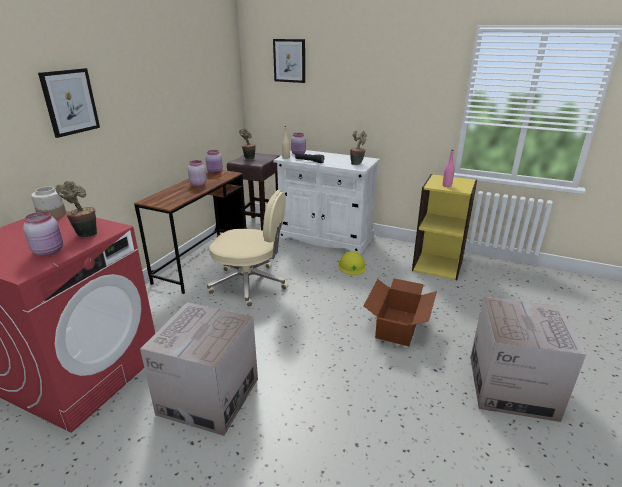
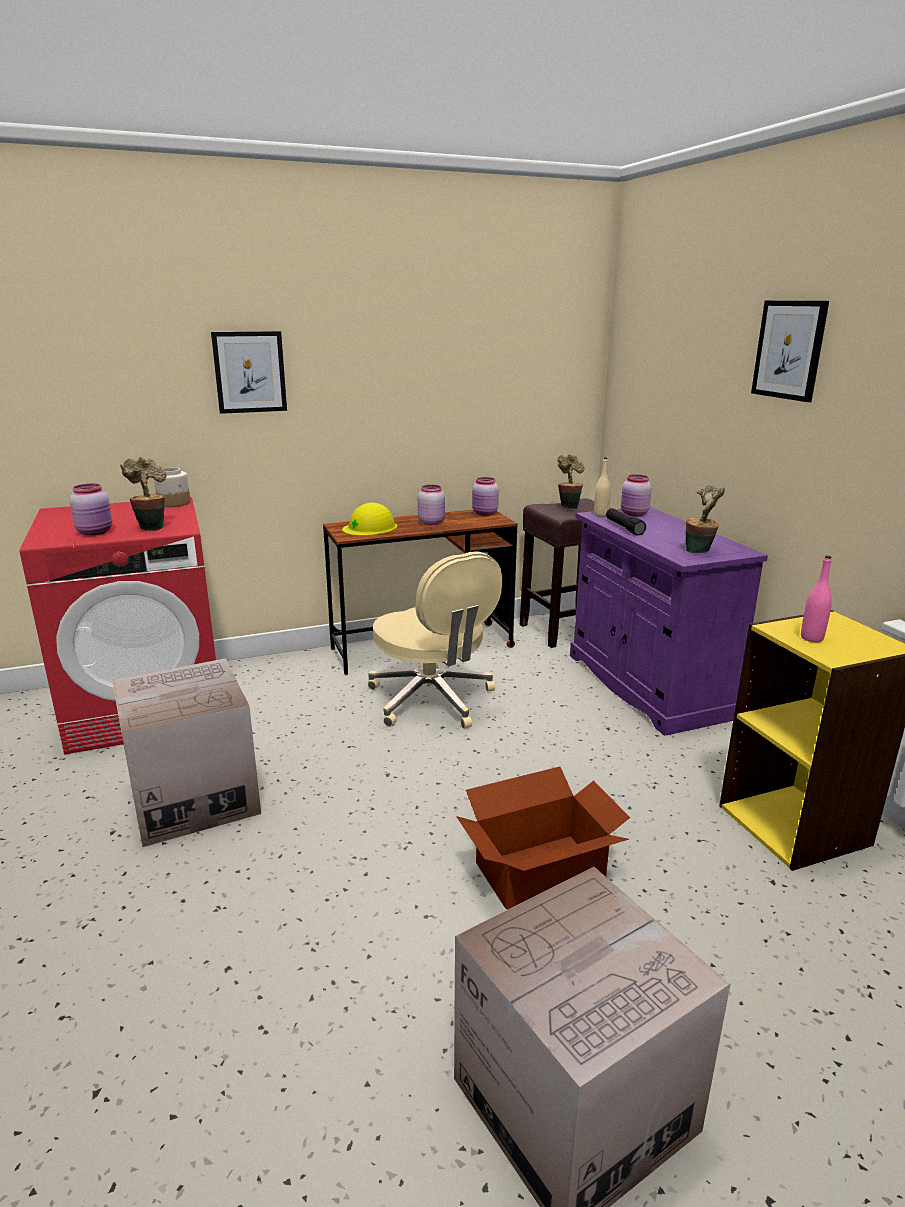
camera: 45 degrees right, 5 degrees down
picture [273,39,305,83] -> picture moved to [751,301,829,402]
white cabinet [274,150,380,255] -> purple cabinet [570,507,768,736]
yellow hard hat [338,251,366,275] -> yellow hard hat moved to [342,503,397,536]

